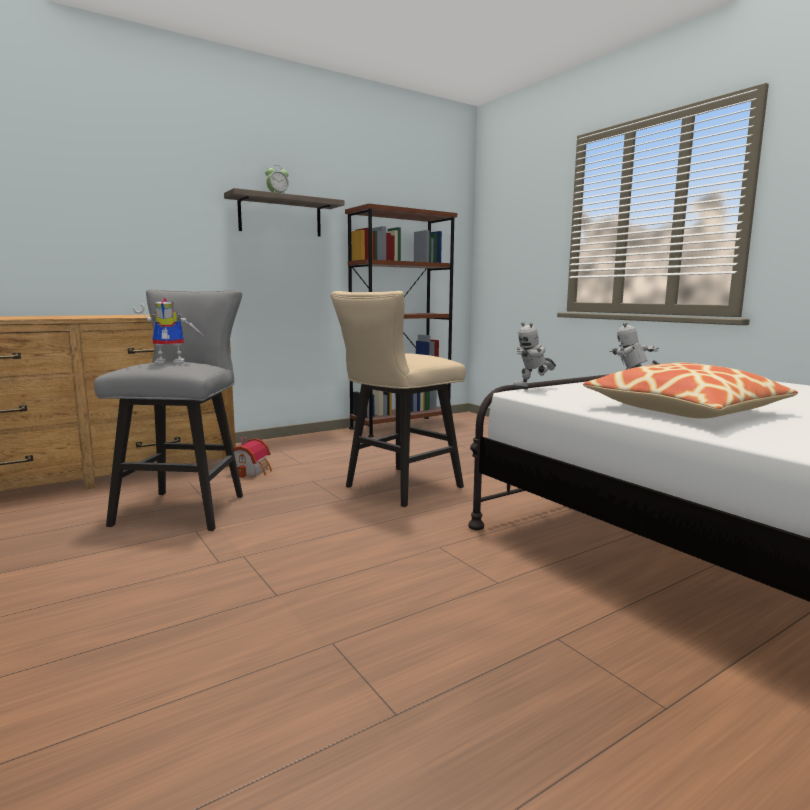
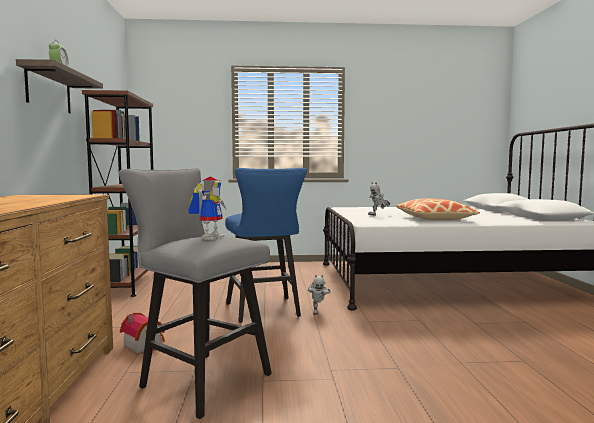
camera: 60 degrees left, 5 degrees down
beige stool [331,291,466,507] -> blue stool [225,168,307,323]
toy robot [512,322,556,389] -> toy robot moved to [308,275,331,315]

